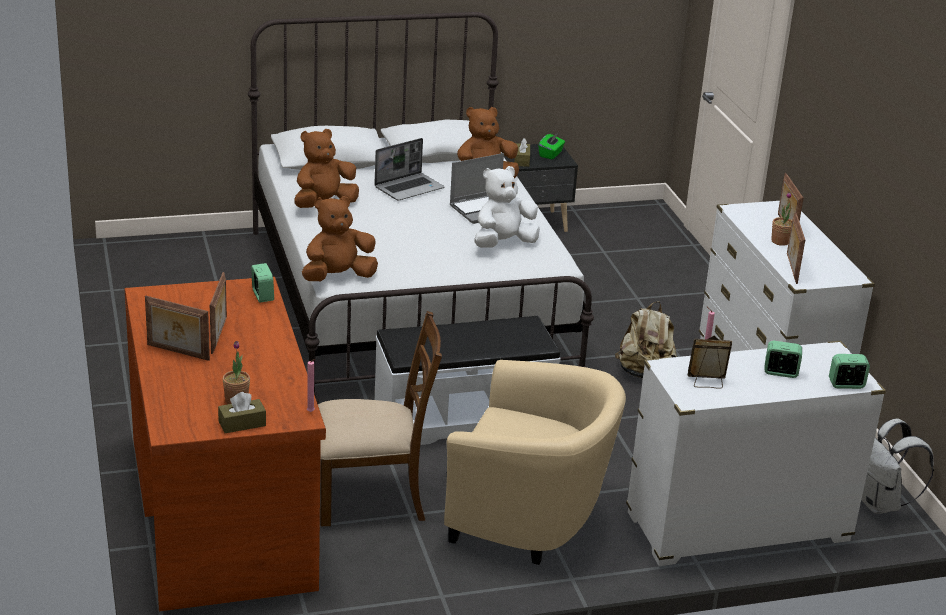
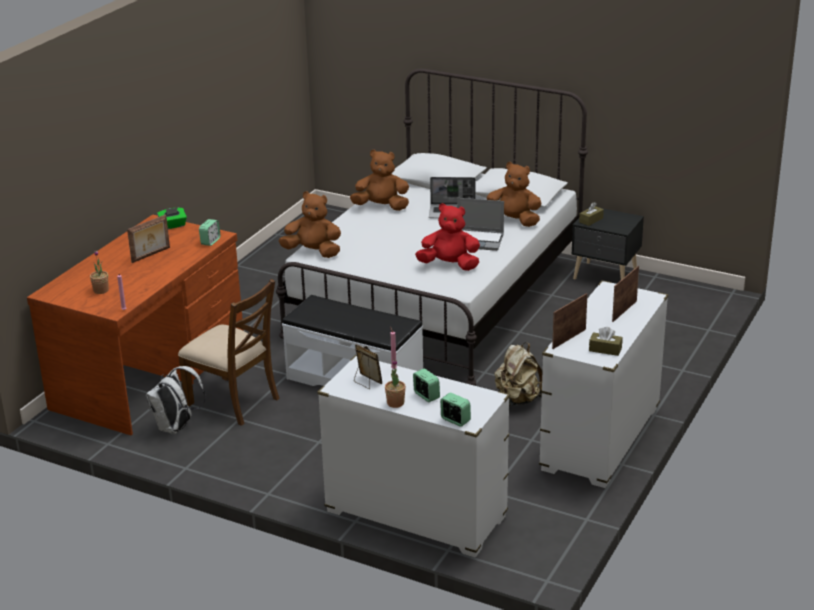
camera: 45 degrees right, 0 degrees up
picture frame [145,296,210,361] -> none
brown tissue box [218,392,266,433] -> brown tissue box moved to [589,327,623,356]
beige armchair [444,360,626,565] -> none
white plush toy [475,166,540,248] -> red plush toy [415,203,480,271]
green tissue box [538,133,565,159] -> green tissue box moved to [157,208,187,229]
potted plant [771,192,793,246] -> potted plant moved to [385,359,406,408]
white backpack [861,418,934,514] -> white backpack moved to [145,366,206,434]

